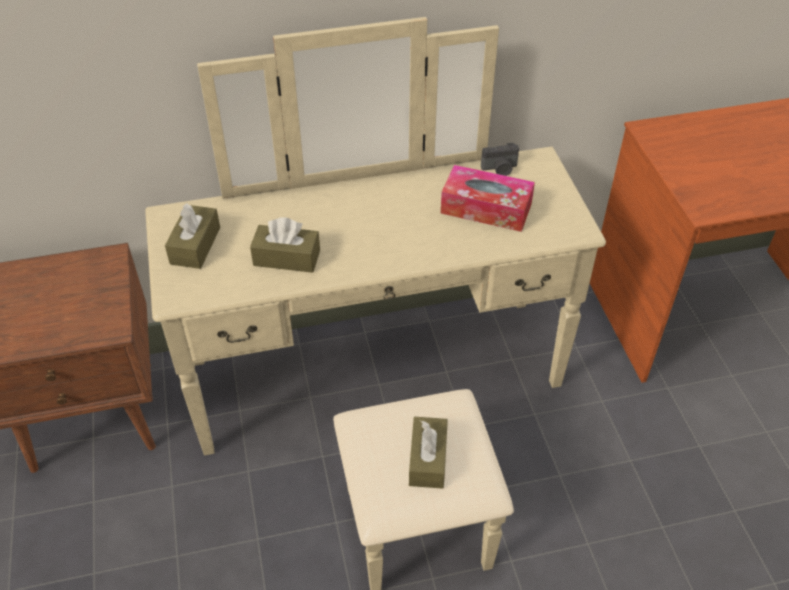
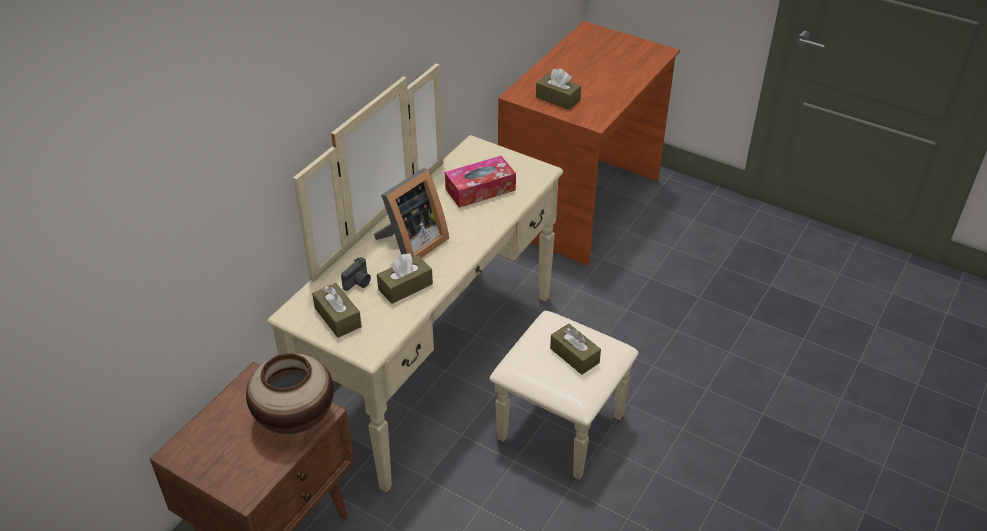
camera: 45 degrees left, 5 degrees down
camera [481,143,519,176] -> camera moved to [341,257,371,291]
none -> vase [246,353,334,434]
none -> picture frame [374,168,449,258]
none -> brown tissue box [536,68,581,110]

